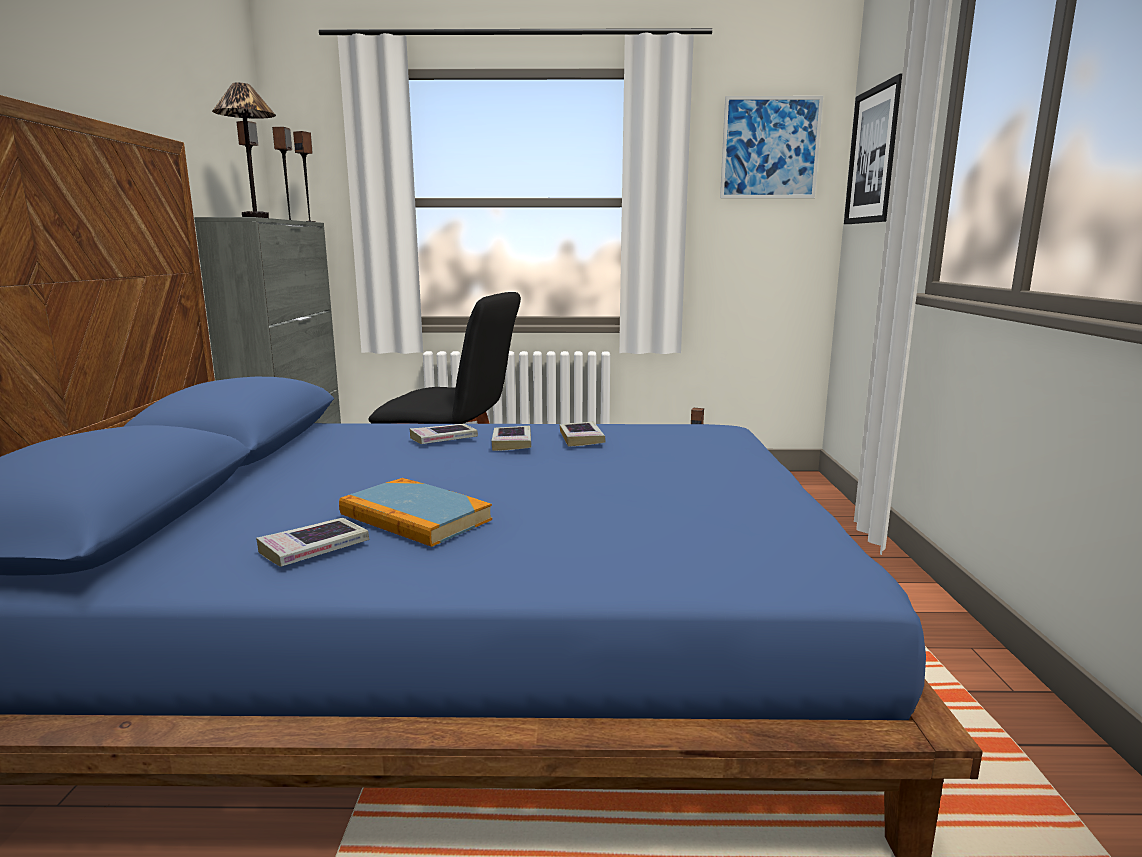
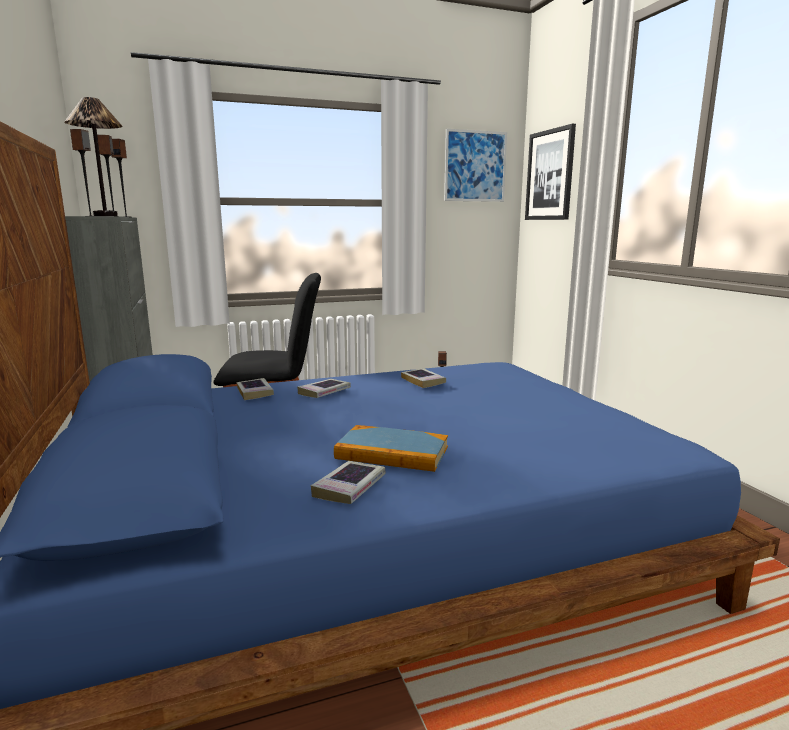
camera: 20 degrees left, 0 degrees up
book [491,426,531,451] -> book moved to [236,378,274,400]

